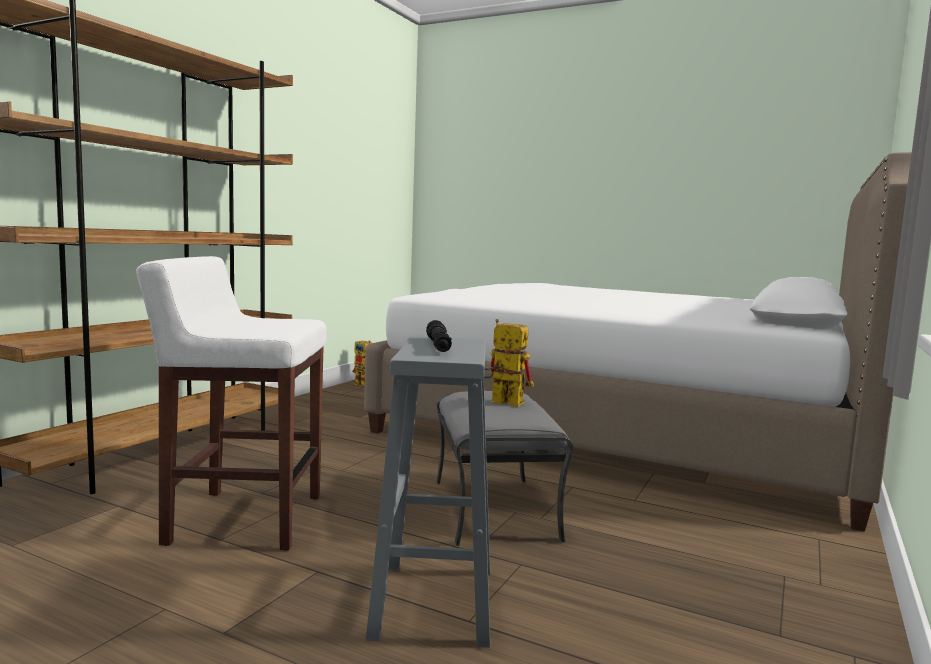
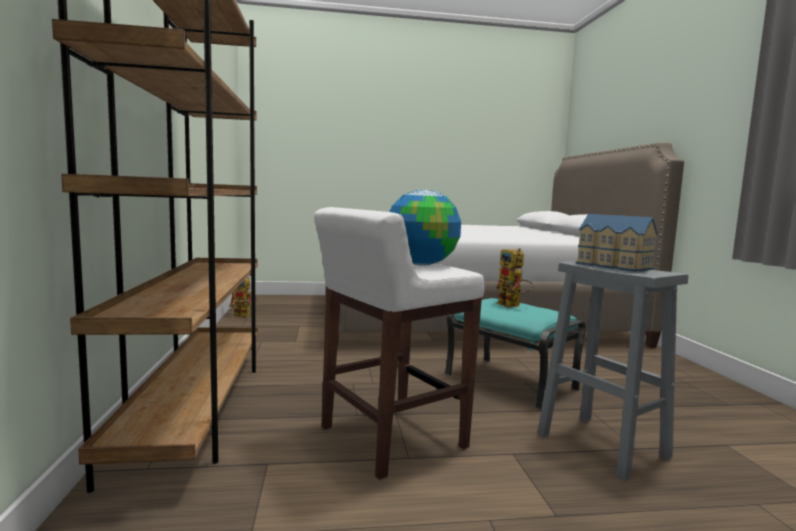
camera: 35 degrees left, 0 degrees up
black flashlight [426,320,452,352] -> toy house [576,214,658,272]
grey ottoman [436,391,574,547] -> turquoise ottoman [445,298,586,410]
toy robot [484,319,534,407] -> toy robot turned 105 degrees counterclockwise [496,248,534,308]
none -> globe [390,190,461,266]

